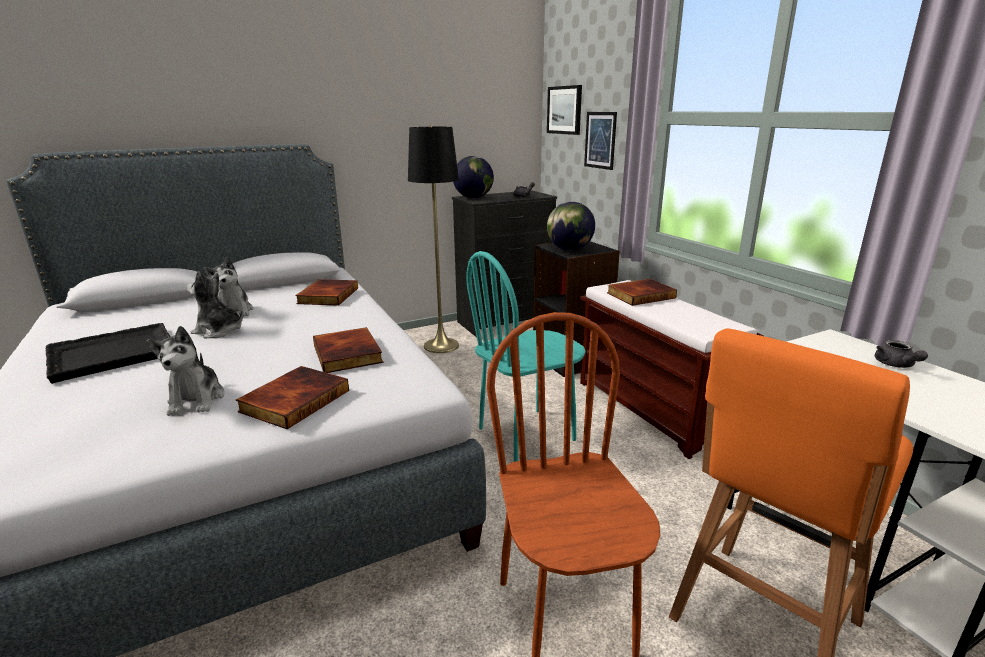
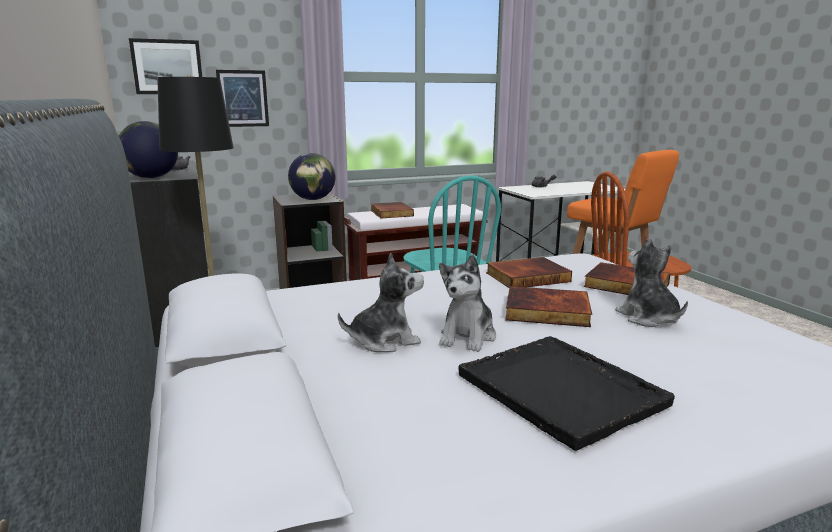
camera: 85 degrees left, 5 degrees down
plush toy [147,326,225,416] -> plush toy turned 105 degrees counterclockwise [615,238,688,327]
book [295,279,358,306] -> book moved to [505,286,592,327]

